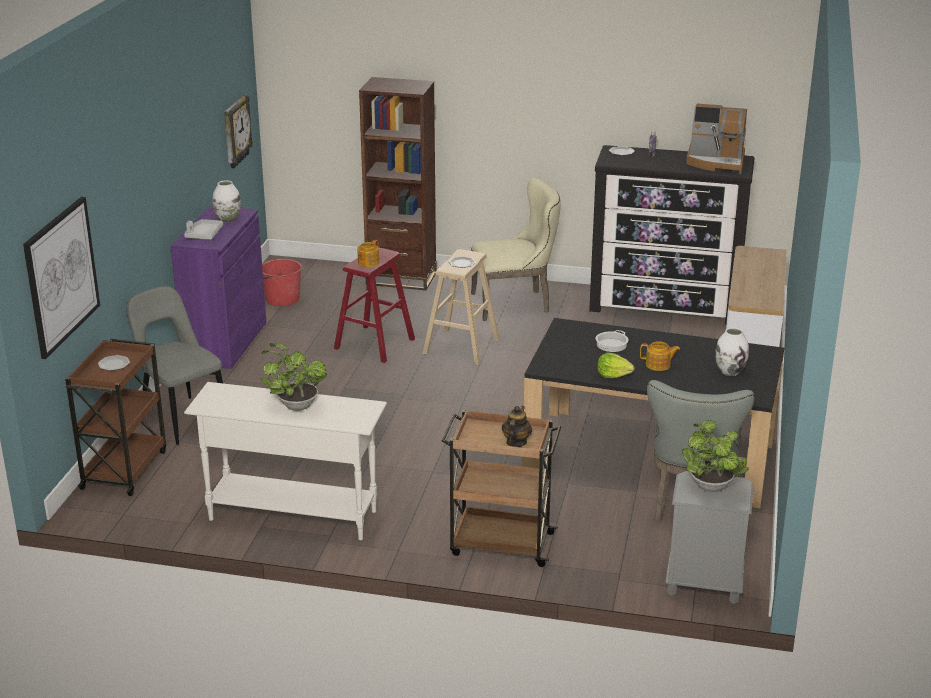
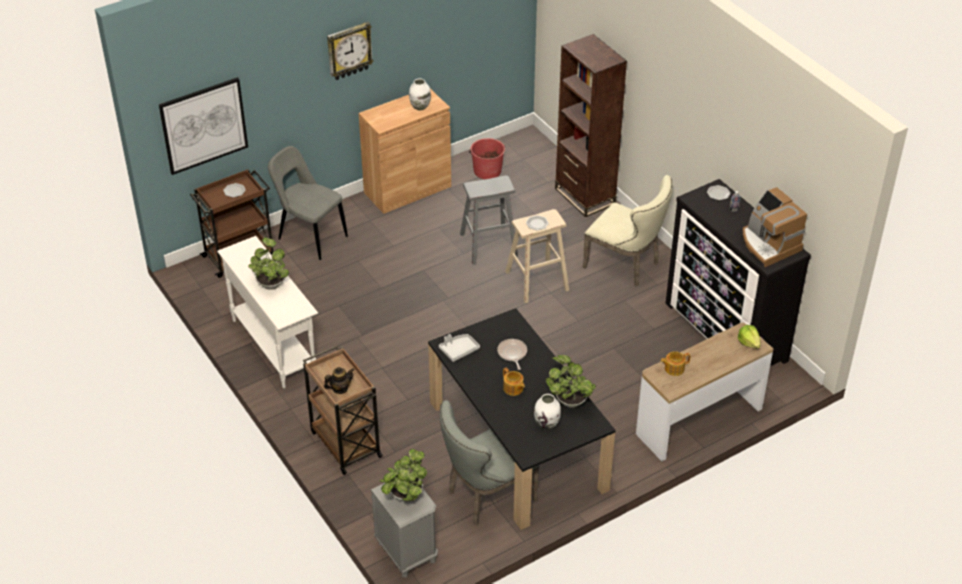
camera: 45 degrees right, 15 degrees up
grey chair [126,286,223,445] -> grey chair turned 60 degrees counterclockwise [268,146,348,260]
purple cabinet [170,205,266,369] -> brown cabinet [359,89,451,214]
grey tray [184,219,223,239] -> grey tray moved to [439,334,480,362]
wall clock [224,95,253,168] -> wall clock moved to [327,22,374,80]
red stool [334,248,415,363] -> grey stool [460,175,518,265]
teapot [357,240,379,267] -> teapot moved to [660,351,690,376]
cooking pot [596,330,628,352] -> frying pan [497,339,527,370]
lettuce [597,352,635,378] -> lettuce moved to [738,325,761,349]
none -> potted plant [546,355,596,408]

